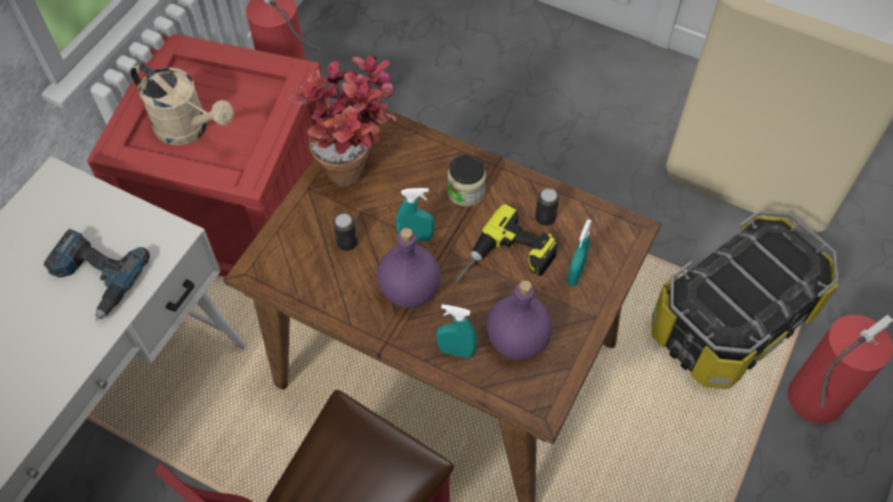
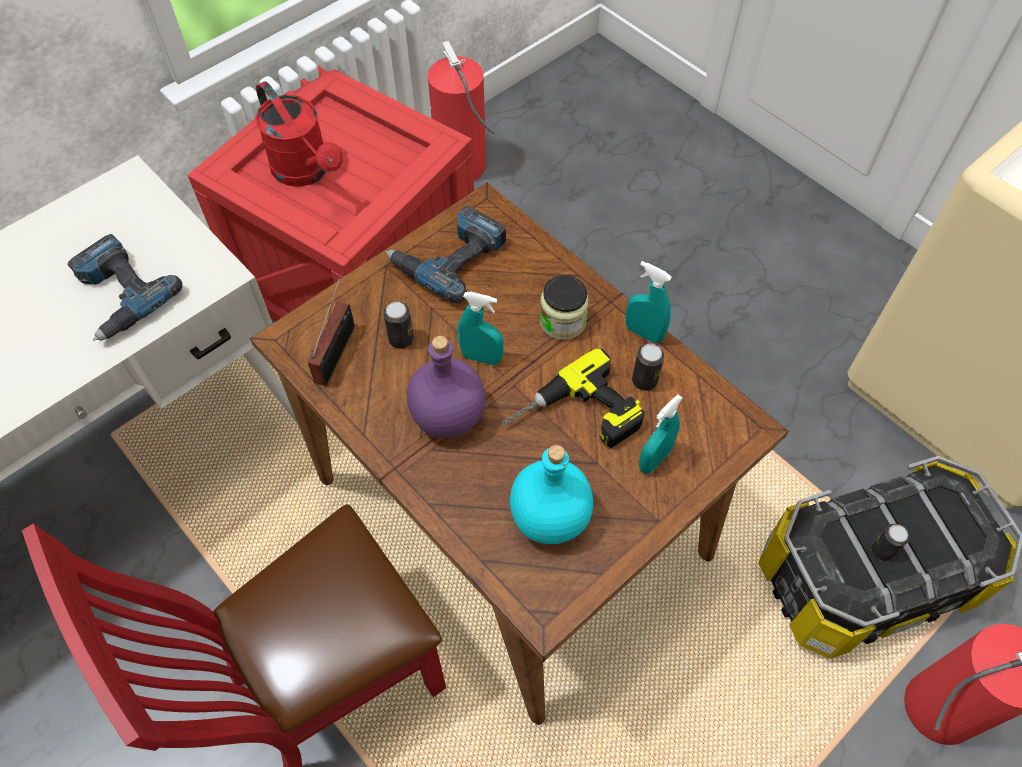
camera: 20 degrees right, 0 degrees up
beige watering can [130,63,234,145] -> red watering can [255,81,343,187]
potted plant [287,56,396,187] -> power drill [386,206,506,303]
turquoise spray bottle [436,304,477,358] -> turquoise spray bottle moved to [626,261,672,343]
purple bottle [487,280,552,360] -> turquoise bottle [510,445,593,544]
none -> radio [308,276,355,386]
none -> can [871,524,909,561]

